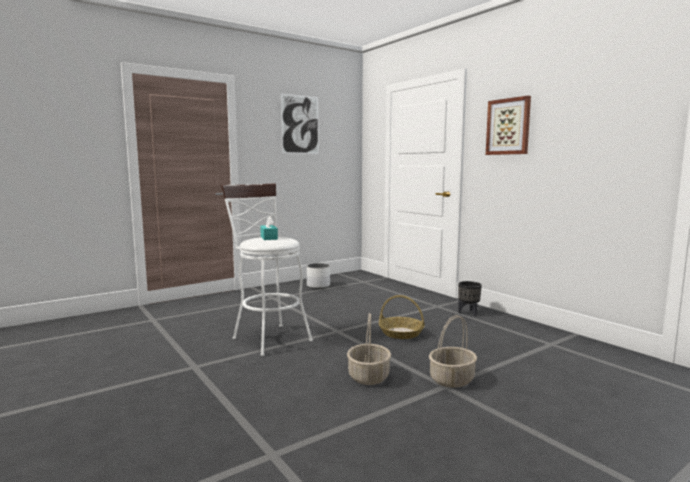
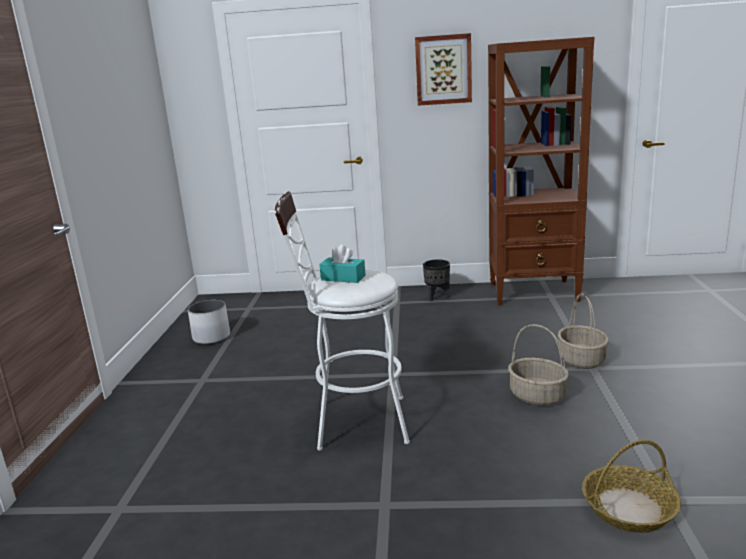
camera: 50 degrees left, 10 degrees up
picture [281,93,319,154] -> none
basket [379,295,425,339] -> basket moved to [582,440,681,533]
none -> brown bookcase [488,37,595,305]

